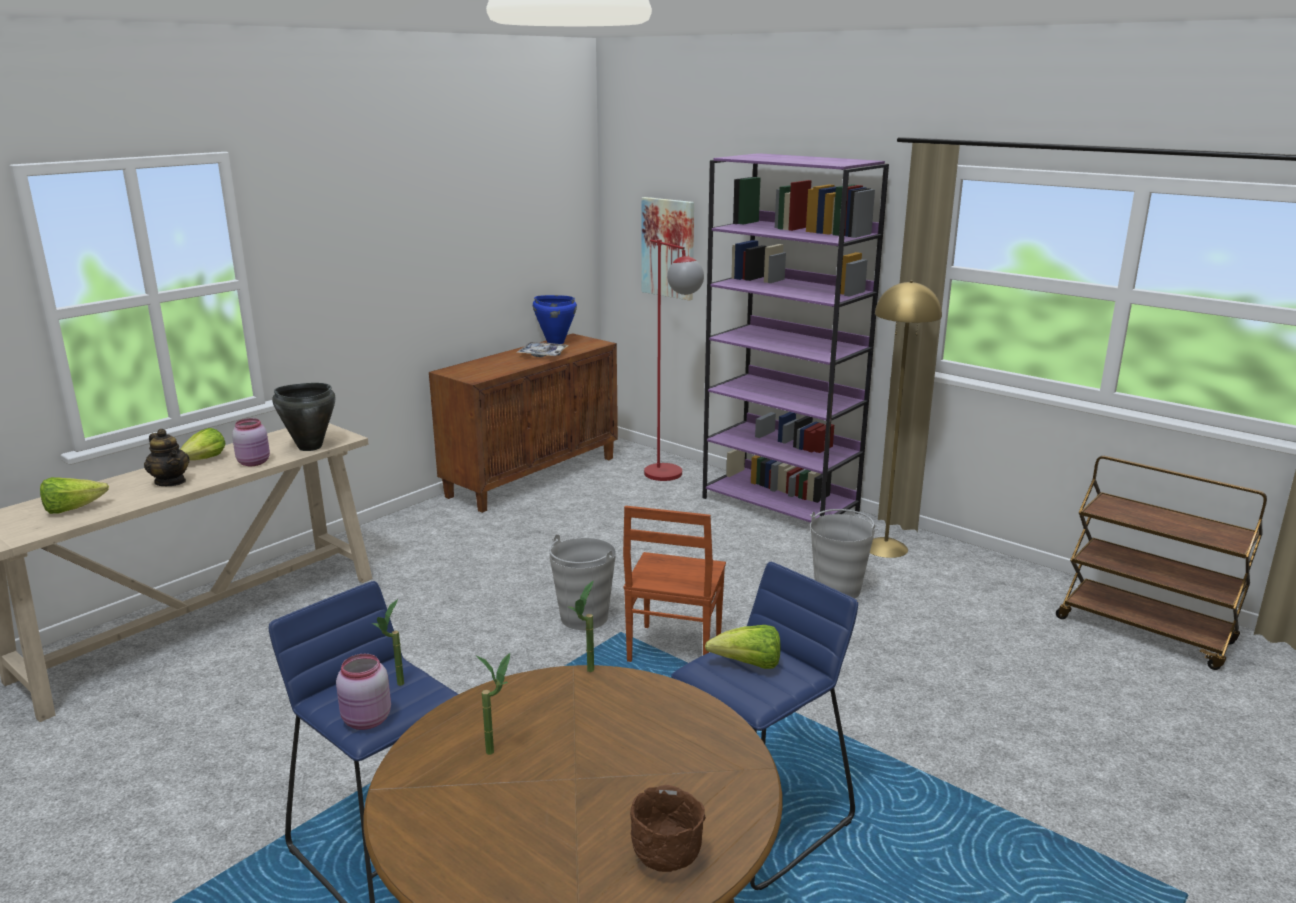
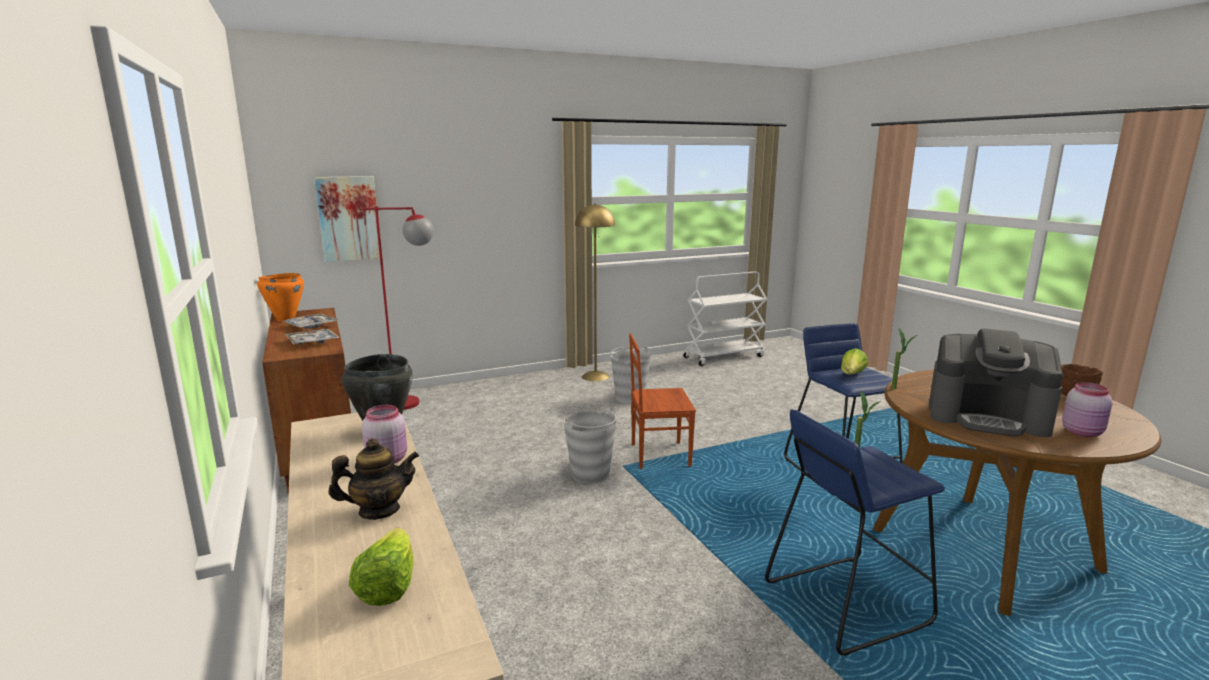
camera: 65 degrees left, 5 degrees down
lettuce [180,428,226,460] -> none
pink jar [336,654,391,730] -> pink jar moved to [1062,382,1113,437]
potted plant [476,653,510,755] -> coffee machine [929,328,1063,437]
blue cooking pot [533,295,577,344] -> orange cooking pot [257,273,304,322]
brown chair [623,506,726,662] -> brown chair turned 135 degrees clockwise [629,333,696,469]
purple bookcase [702,153,889,523] -> none
brown cart [1056,456,1267,670] -> white cart [683,271,767,366]
none -> tray [285,329,340,345]

